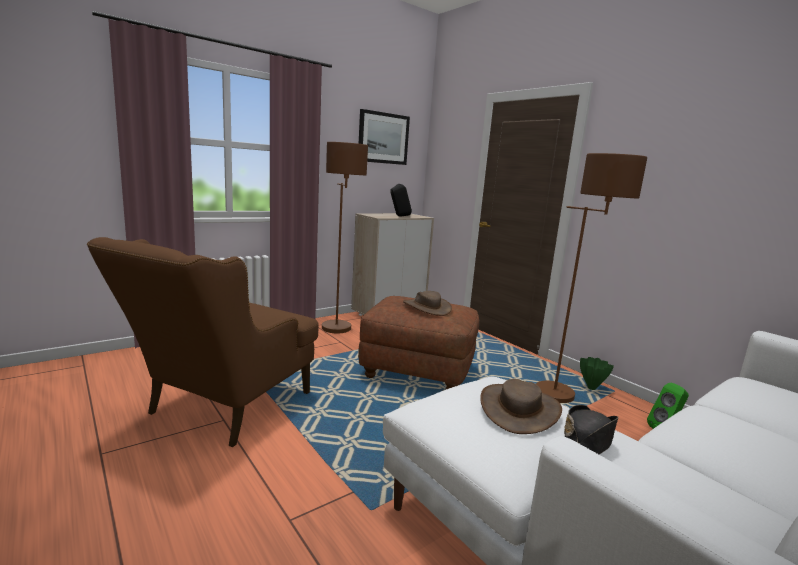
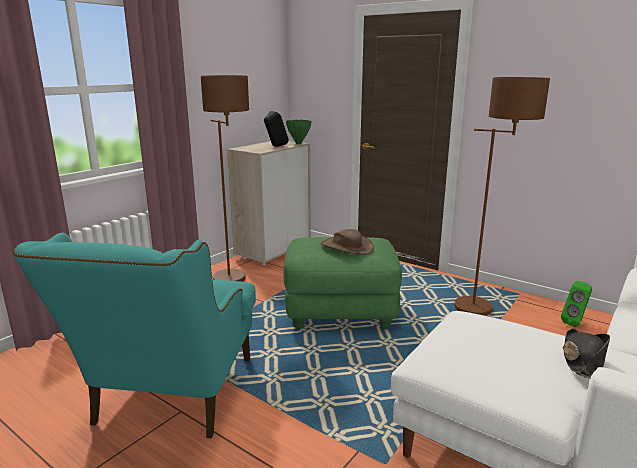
camera: 15 degrees left, 5 degrees up
brown armchair [87,237,318,447] -> turquoise armchair [13,233,256,438]
brown ottoman [358,296,479,389] -> green ottoman [283,237,402,329]
picture [359,109,410,165] -> none
brown hat [480,379,562,434] -> none
green vase [580,357,614,390] -> green vase moved to [286,120,311,144]

